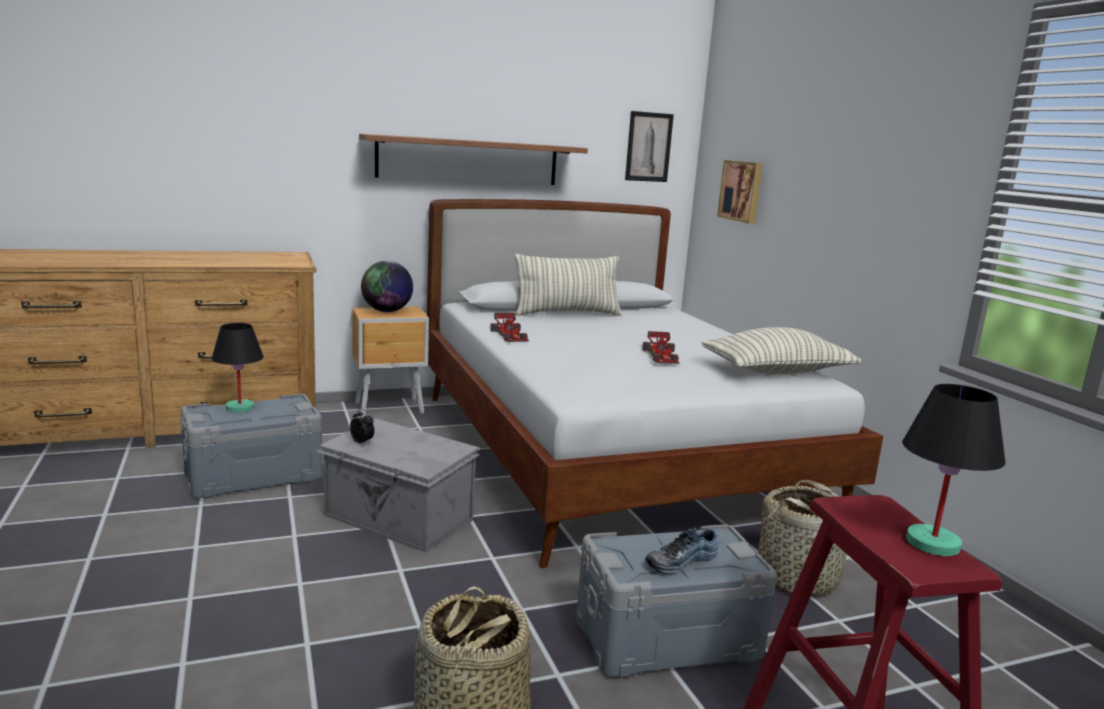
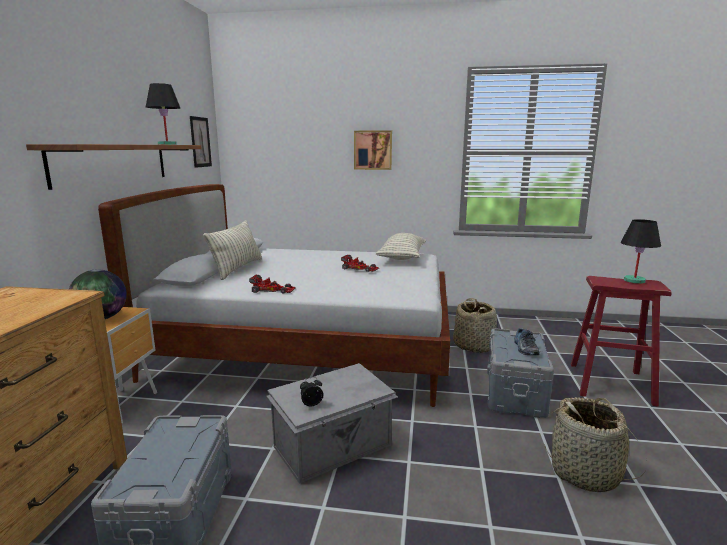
camera: 60 degrees left, 0 degrees up
black table lamp [212,323,264,413] -> black table lamp moved to [146,83,180,145]
picture [717,160,763,224] -> picture moved to [354,130,392,170]

